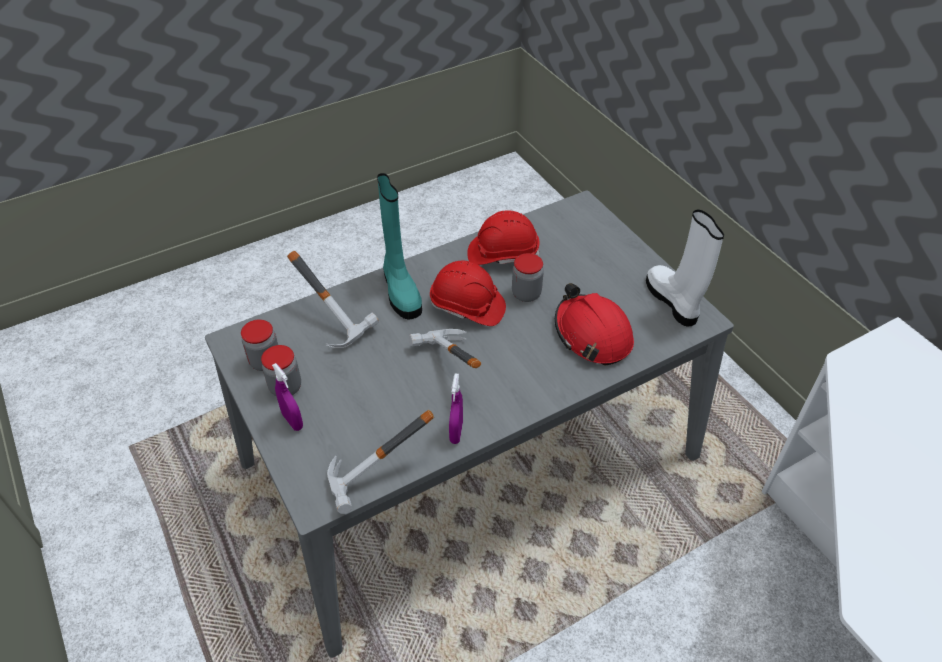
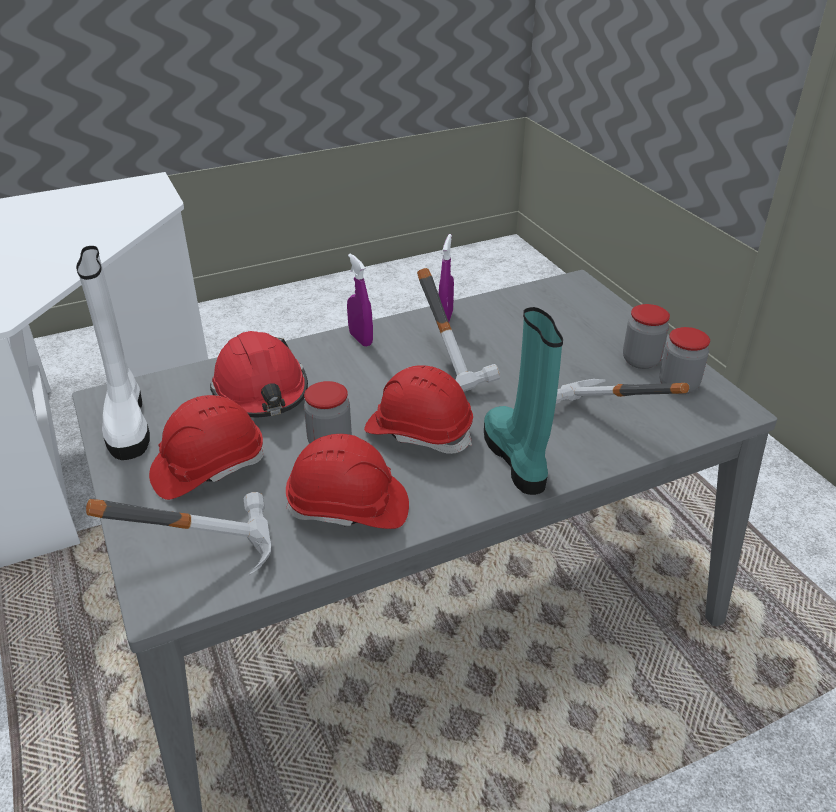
camera: 175 degrees left, 10 degrees down
purple spray bottle [272,363,303,431] -> purple spray bottle moved to [347,253,373,347]
hammer [327,410,434,514] -> hammer moved to [86,492,271,575]
none -> red hard hat [149,395,264,500]

